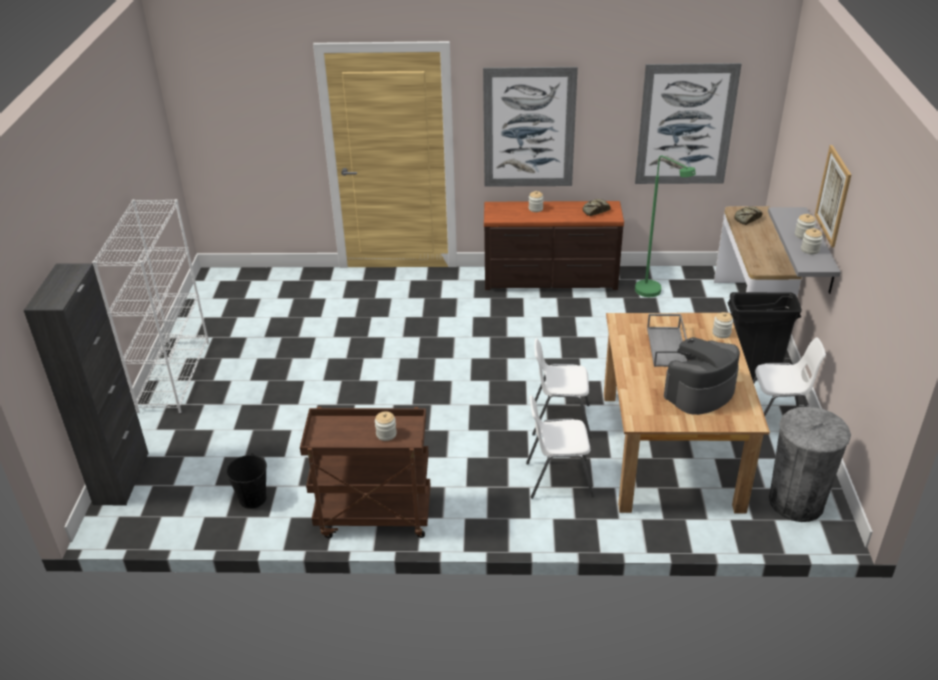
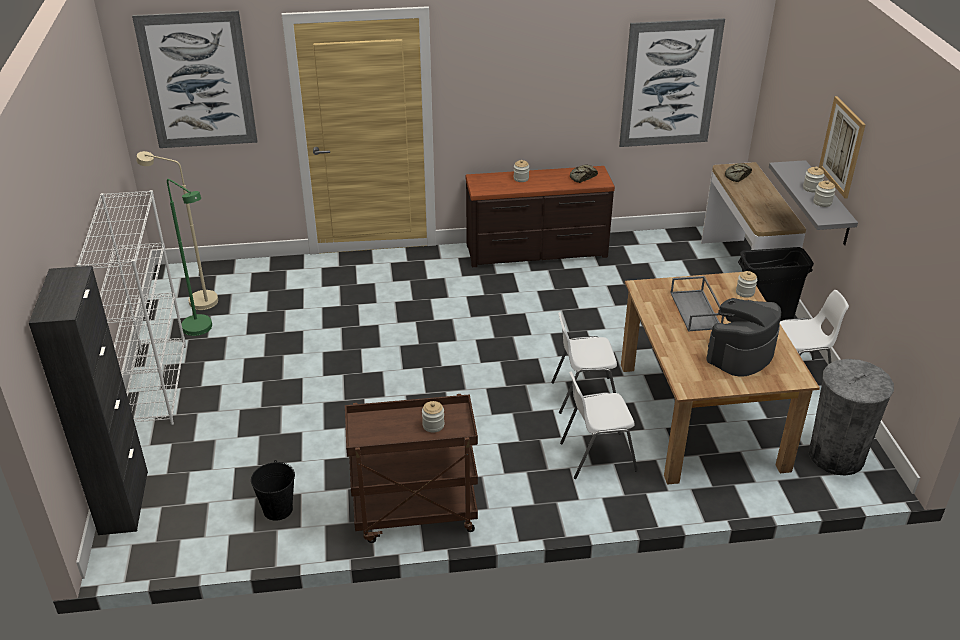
camera: 10 degrees left, 0 degrees up
picture [483,67,578,187] -> picture moved to [132,10,258,148]
green floor lamp [635,156,696,297] -> green floor lamp moved to [167,179,212,336]
none -> beige floor lamp [136,151,218,310]

